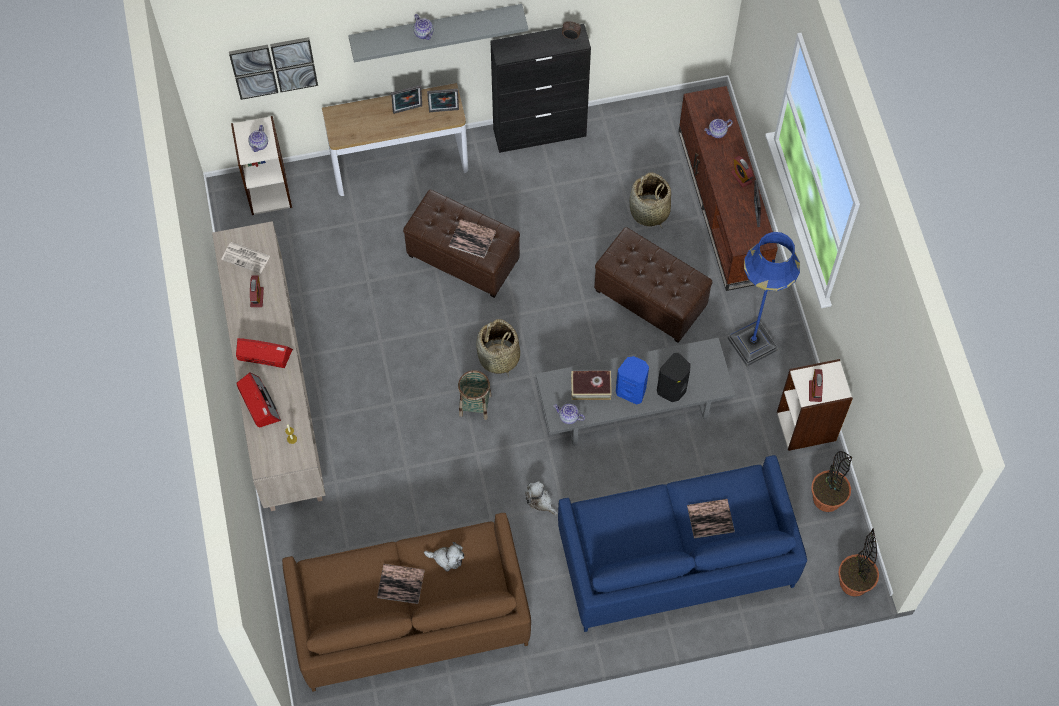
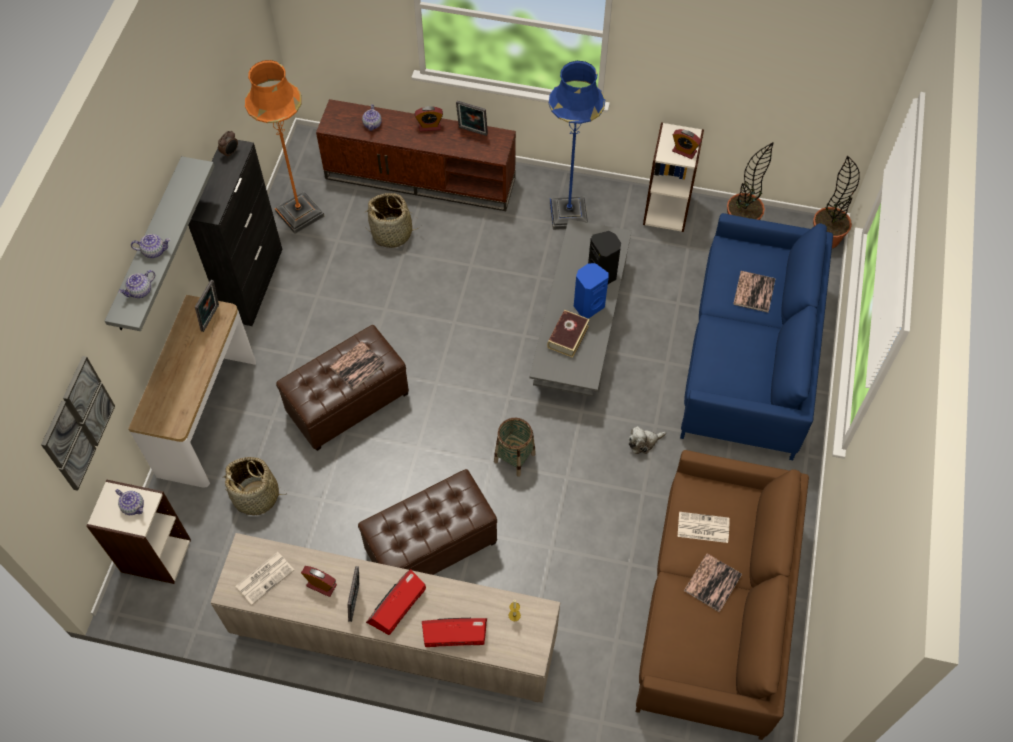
camera: 65 degrees left, 5 degrees down
picture frame [391,85,422,114] -> picture frame moved to [347,566,359,622]
plush toy [424,542,464,571] -> newspaper [678,512,730,543]
basket [476,319,520,374] -> basket moved to [222,457,285,516]
teapot [554,404,585,424] -> teapot moved to [119,270,155,298]
brown ottoman [594,227,712,343] -> brown ottoman moved to [358,469,497,575]
none -> orange floor lamp [245,60,324,234]

